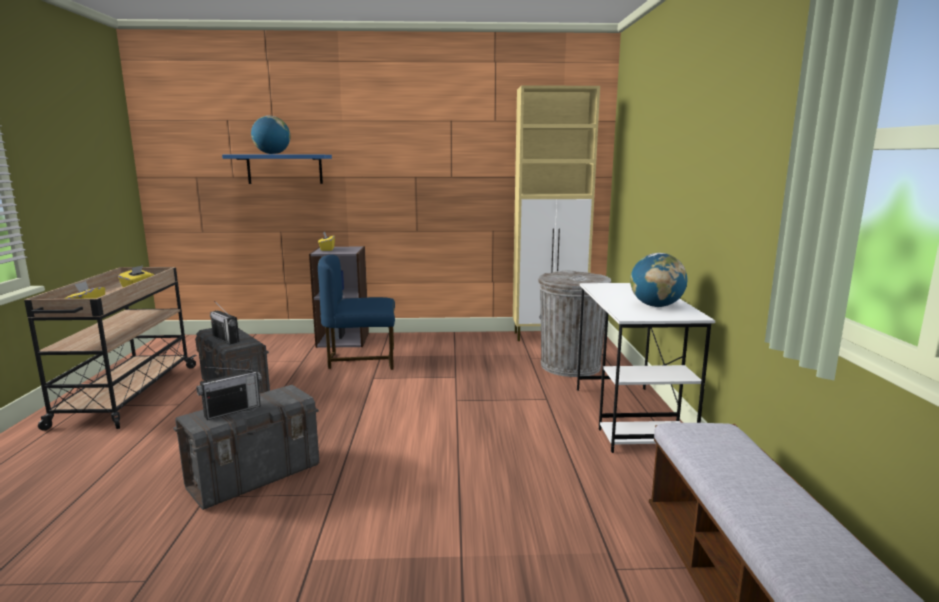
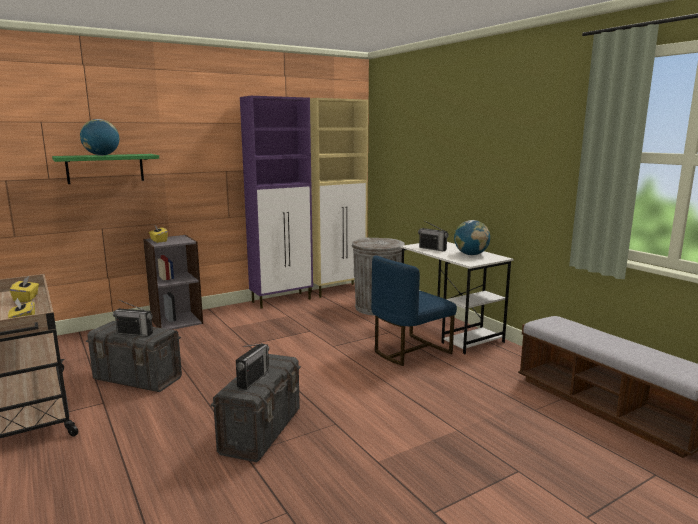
camera: 30 degrees left, 0 degrees up
blue shelf [222,155,332,184] -> green shelf [52,154,159,184]
blue chair [318,255,395,370] -> blue chair moved to [371,255,457,366]
none -> purple cabinet [240,96,313,309]
none -> radio [418,221,449,251]

